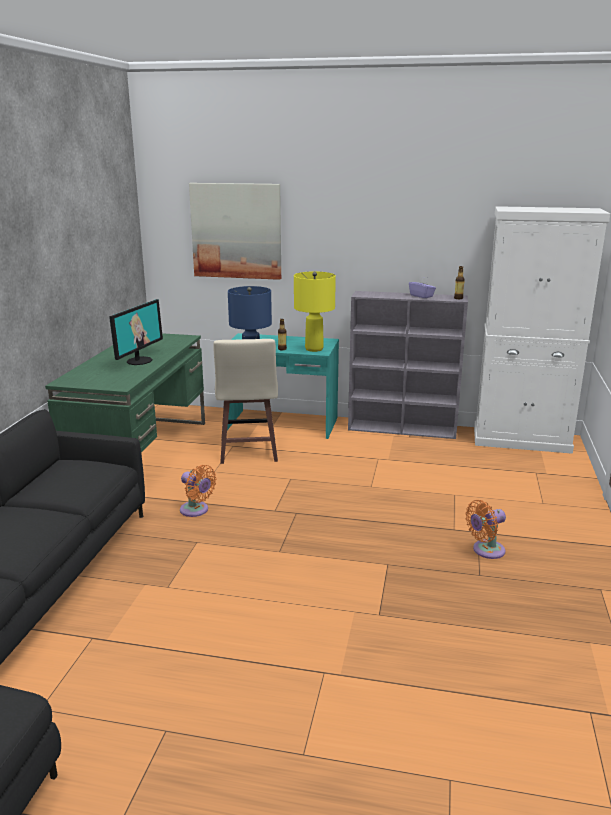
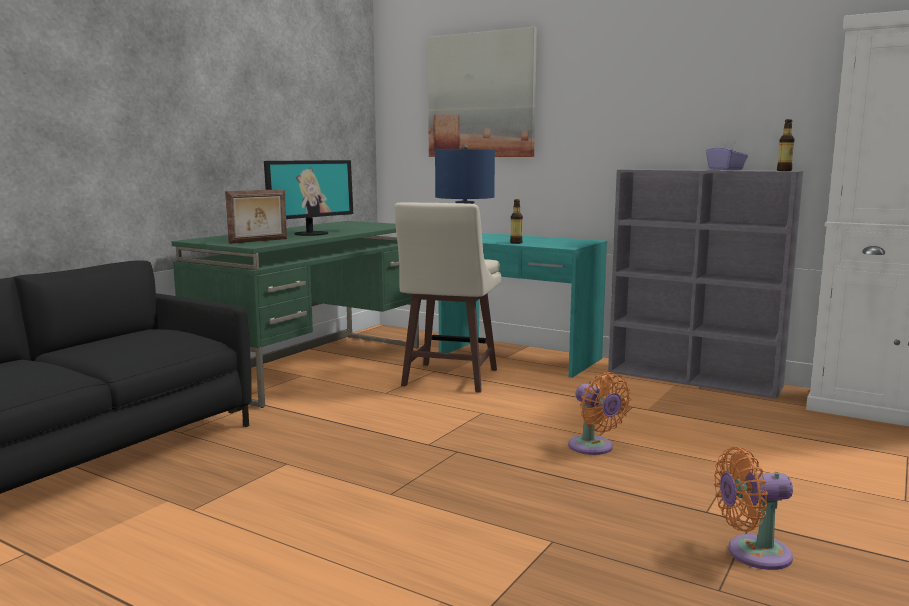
camera: 20 degrees right, 10 degrees down
orange fan [180,465,217,517] -> orange fan moved to [568,372,631,455]
yellow table lamp [294,271,336,352] -> none
none -> picture frame [225,189,287,244]

